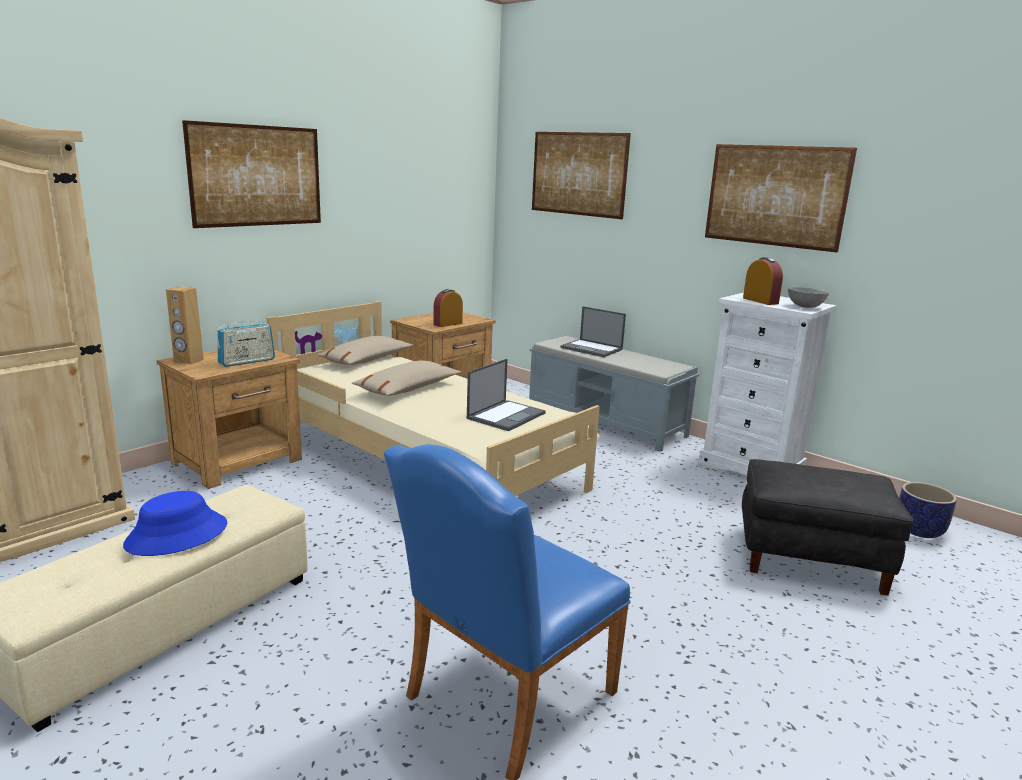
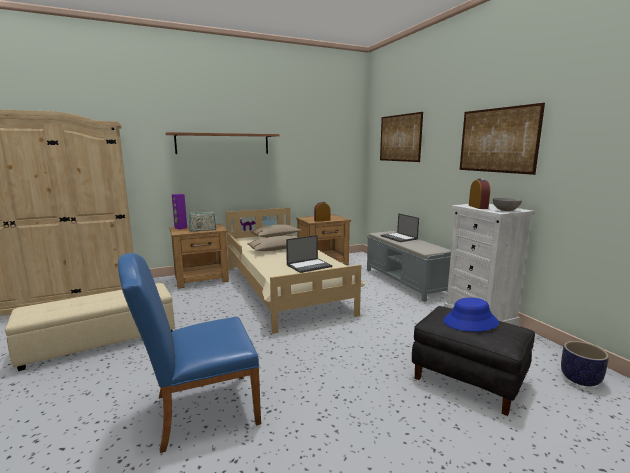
camera: 25 degrees right, 5 degrees down
blue hat [123,491,227,556] -> blue hat moved to [443,298,499,332]
brown speaker [166,286,204,364] -> purple speaker [172,194,187,230]
picture [182,120,321,228] -> shelf [165,132,279,154]

